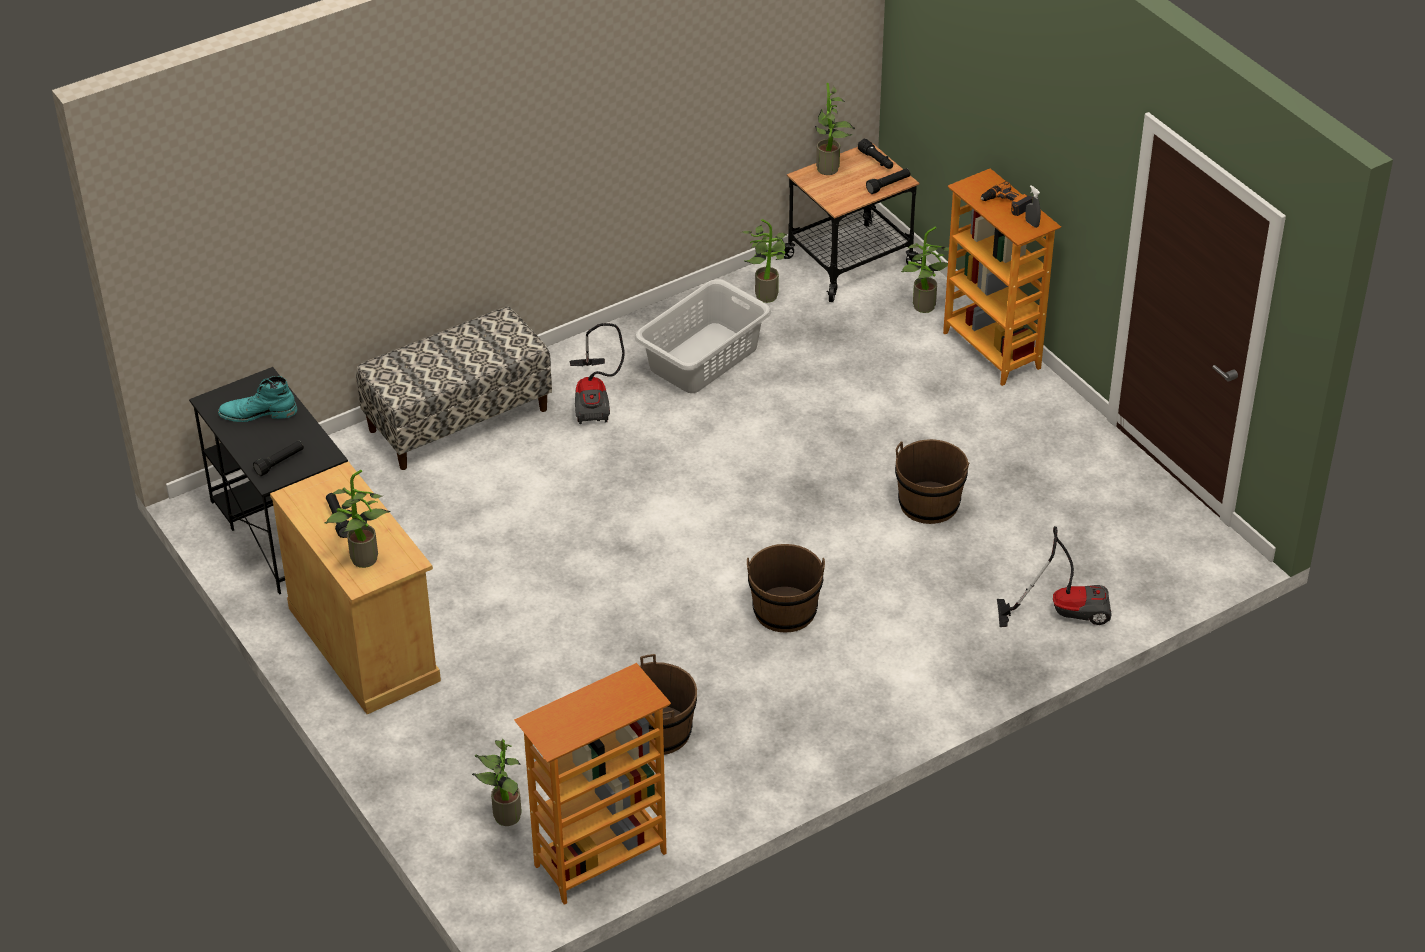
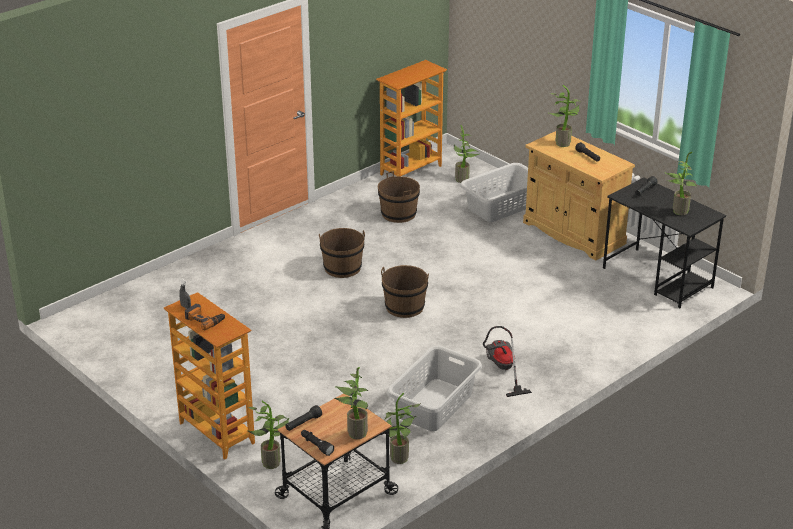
camera: 170 degrees right, 10 degrees down
turquoise boot [218,376,297,422] -> potted plant [664,151,697,215]
bench [356,306,552,470] -> none
brown bucket [895,439,970,524] -> brown bucket moved to [381,265,429,318]
vacuum cleaner [997,526,1112,627] -> none
none -> grey laundry basket [460,163,528,222]

